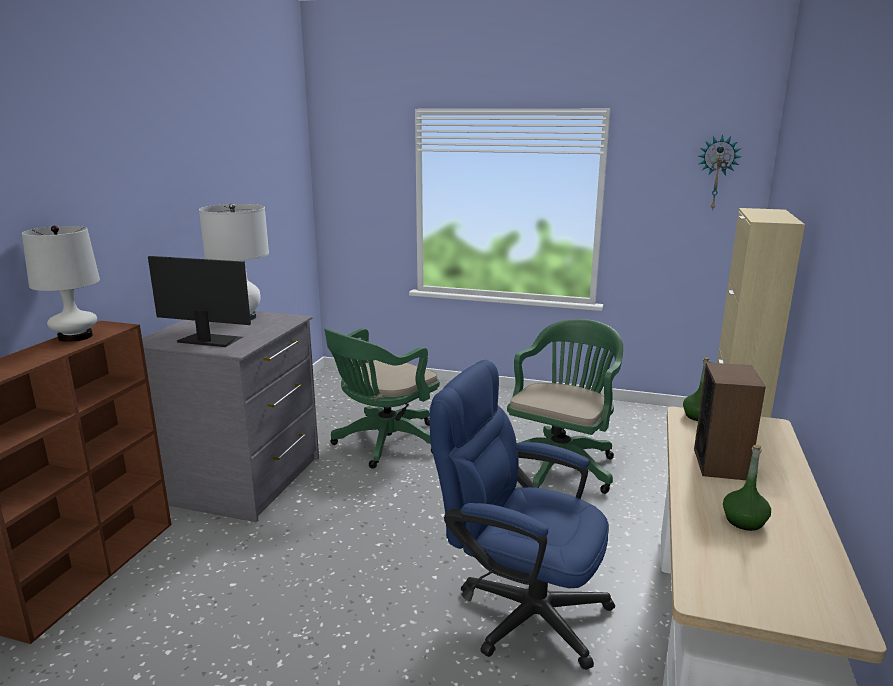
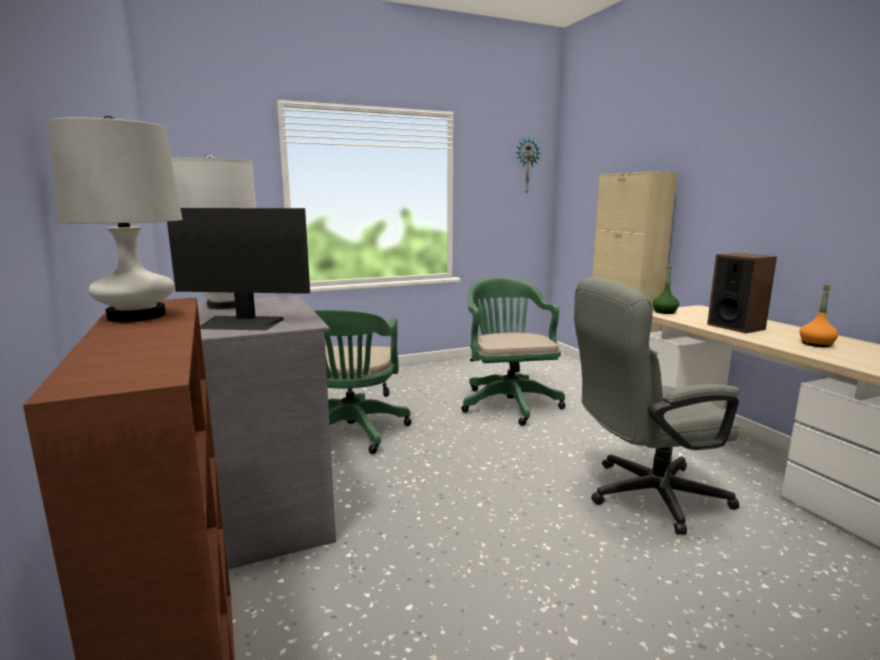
camera: 40 degrees left, 5 degrees down
monitor [148,256,251,347] -> monitor turned 150 degrees counterclockwise [167,208,310,330]
blue office chair [429,360,615,670] -> grey office chair [574,277,740,535]
green bottle [723,445,771,531] -> orange bottle [800,284,838,347]

